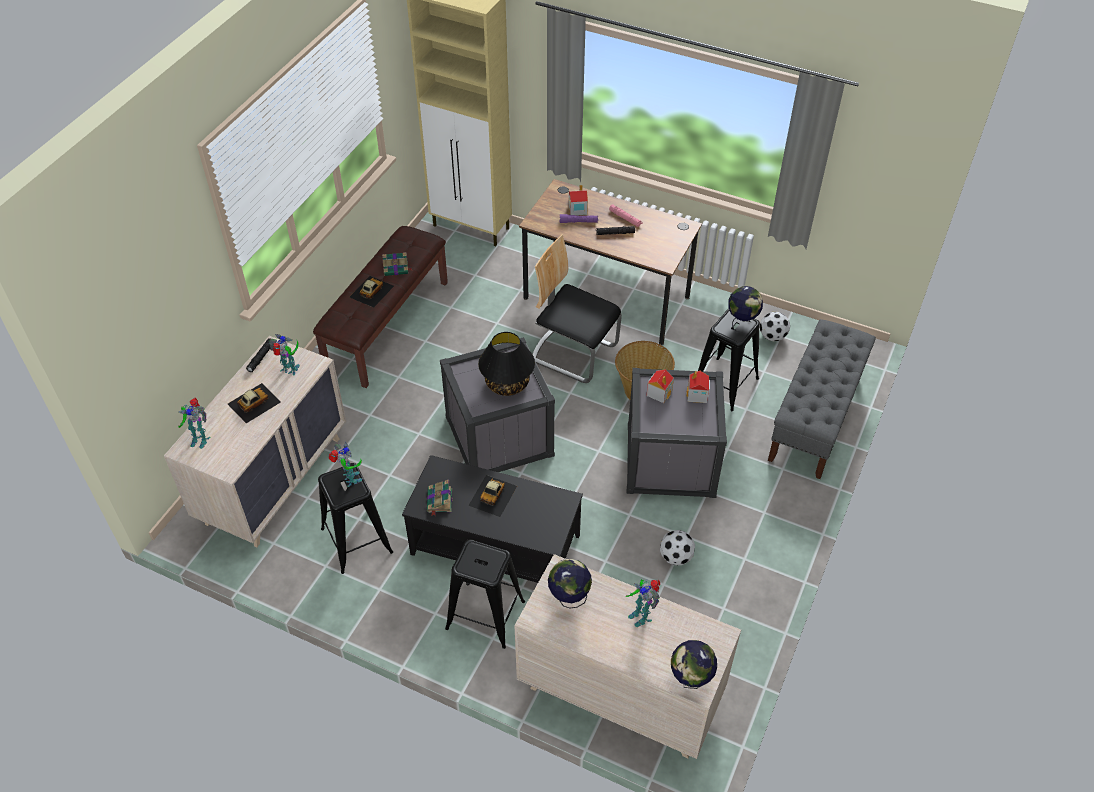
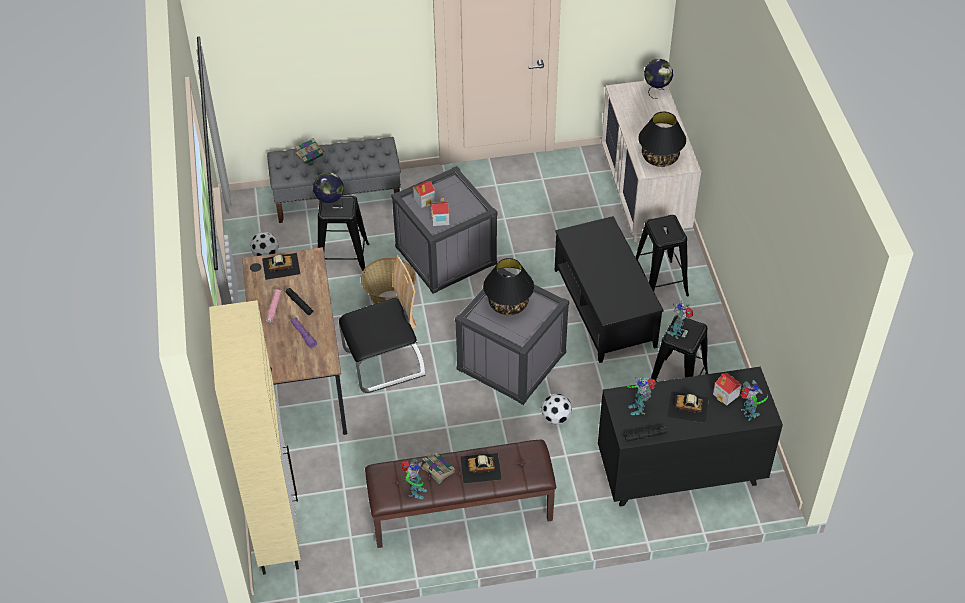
camera: 125 degrees left, 0 degrees up
beige dresser [164,336,346,547] -> black dresser [598,367,783,507]
book [427,479,453,516] -> book moved to [295,138,324,164]
toy car [468,475,517,517] -> toy car moved to [262,253,300,280]
chair [532,234,622,383] -> chair turned 105 degrees counterclockwise [339,255,425,393]
globe [548,559,592,608] -> black table lamp [638,112,686,167]
toy house [569,185,588,216] -> toy house moved to [713,373,742,406]
toy robot [626,579,660,627] -> toy robot moved to [401,458,427,499]
football [660,530,695,566] -> football moved to [541,394,572,424]

